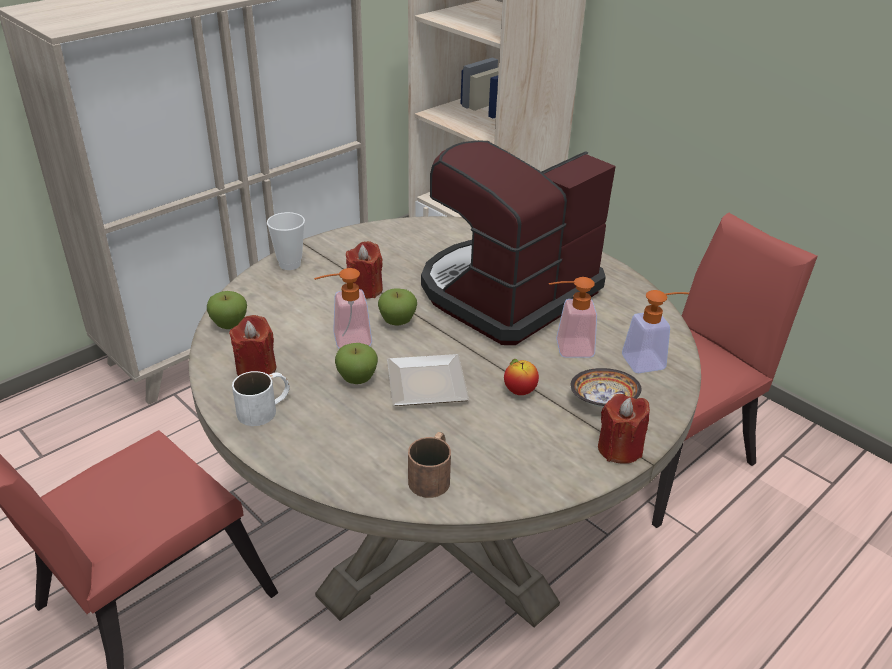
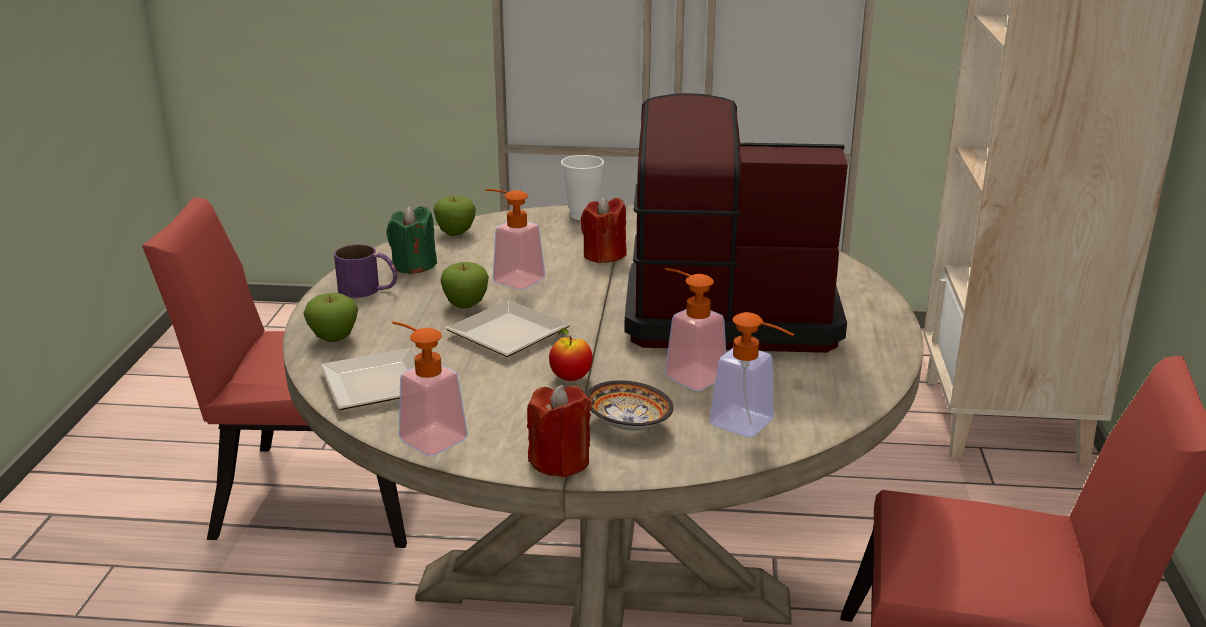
camera: 50 degrees right, 10 degrees down
red candle [229,315,277,376] -> green candle [387,206,437,274]
white mug [232,371,290,426] -> purple mug [334,244,398,298]
apple [378,288,417,326] -> apple moved to [303,293,358,342]
brown mug [408,432,451,498] -> plate [320,348,417,410]
none -> soap dispenser [392,321,468,456]

